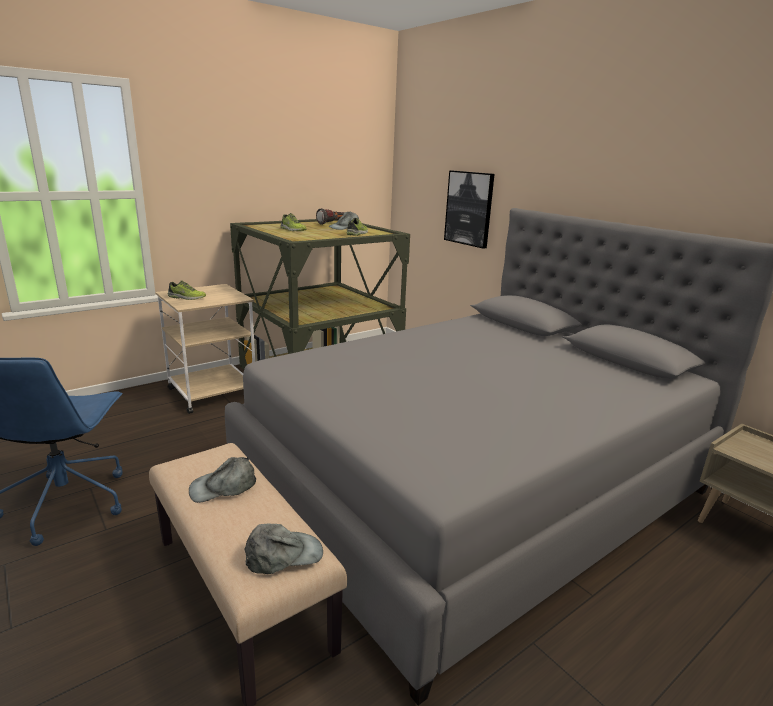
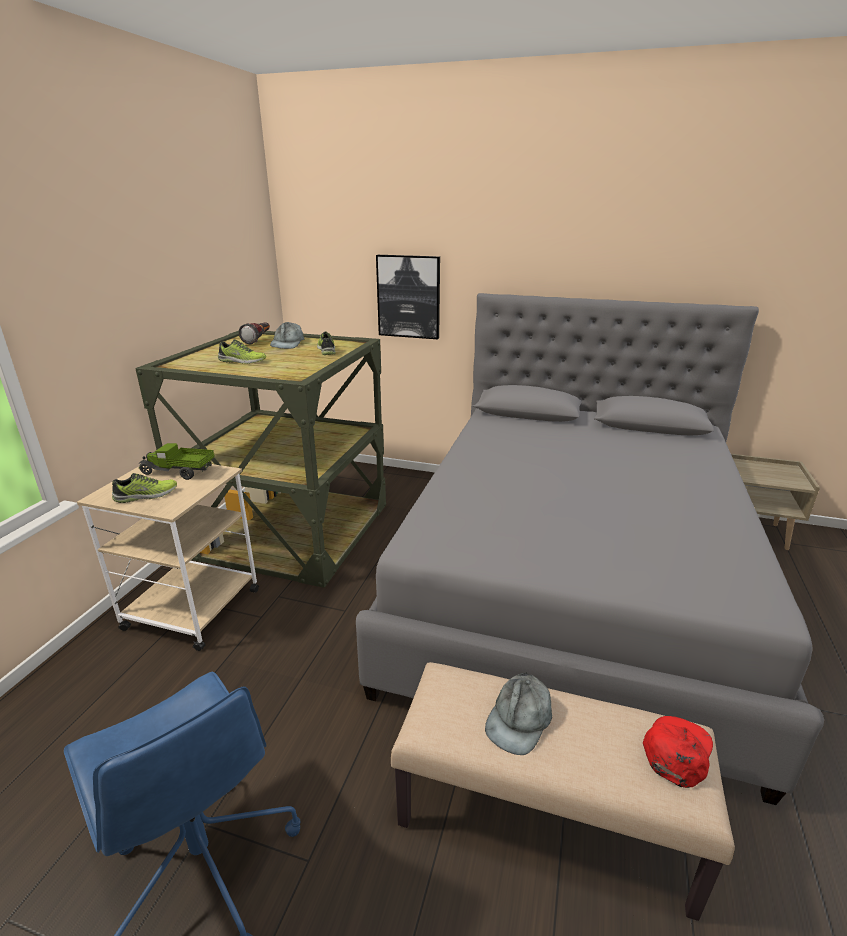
camera: 35 degrees left, 5 degrees up
grey cap [244,524,323,574] -> red cap [643,716,713,788]
none -> toy truck [139,443,215,480]

